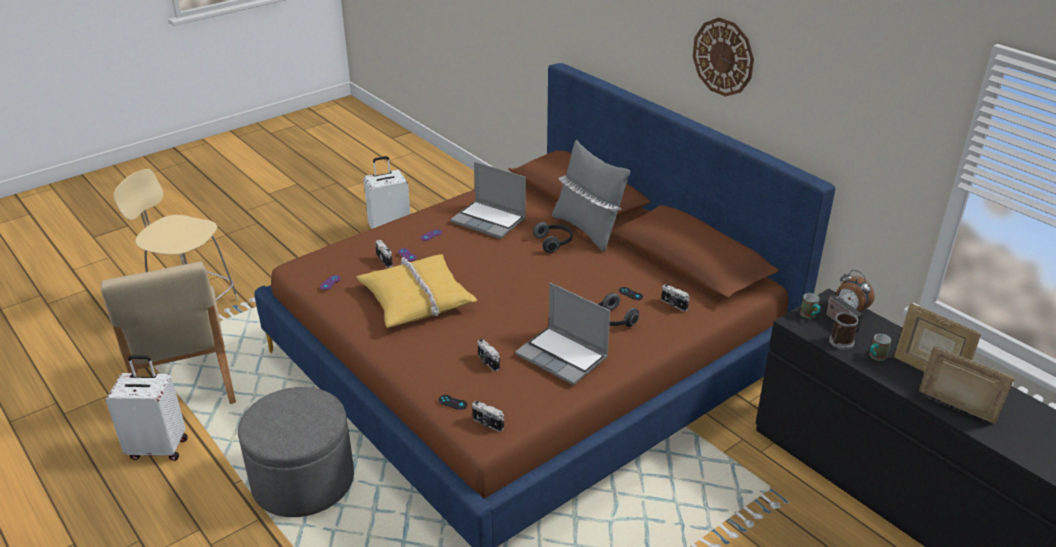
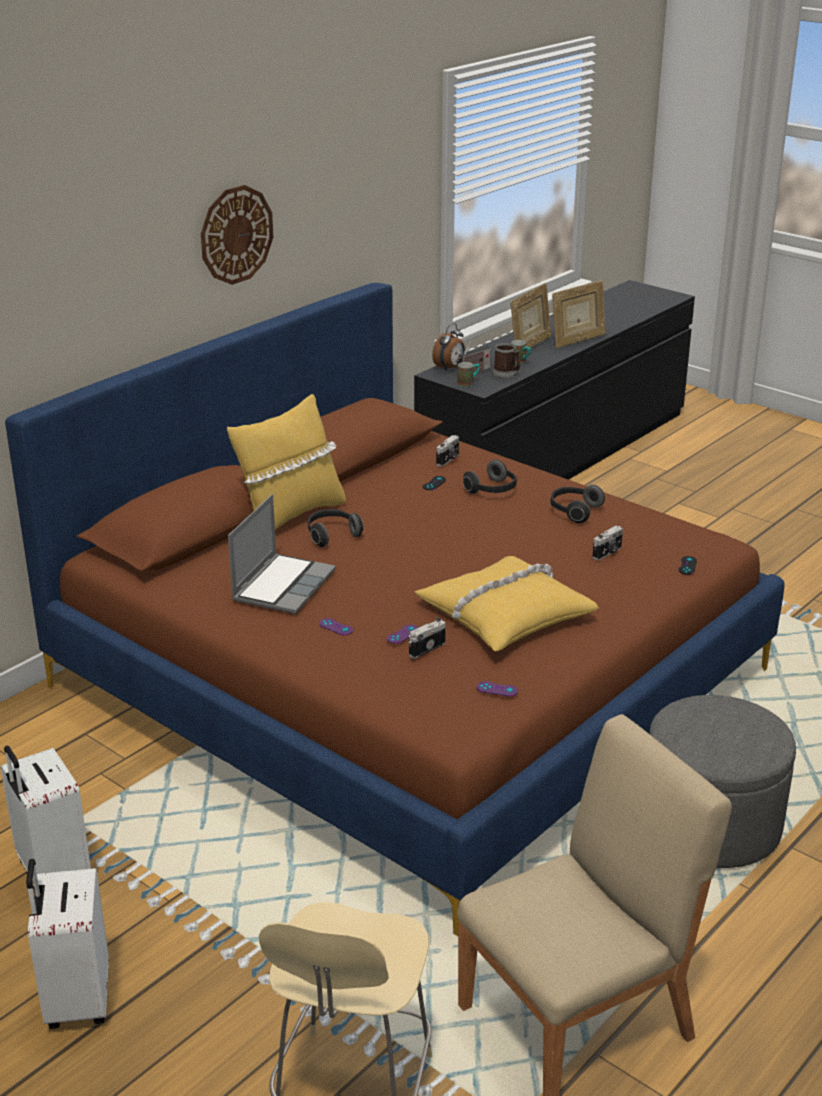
camera: 100 degrees left, 5 degrees down
white suitcase [106,355,188,461] -> white suitcase moved to [26,859,109,1029]
camera [472,401,504,432] -> none
laptop [515,283,610,385] -> headphones [550,485,605,523]
grey pillow [552,140,631,252] -> yellow pillow [227,394,346,530]
picture frame [919,346,1014,424] -> picture frame turned 150 degrees counterclockwise [552,280,605,348]

